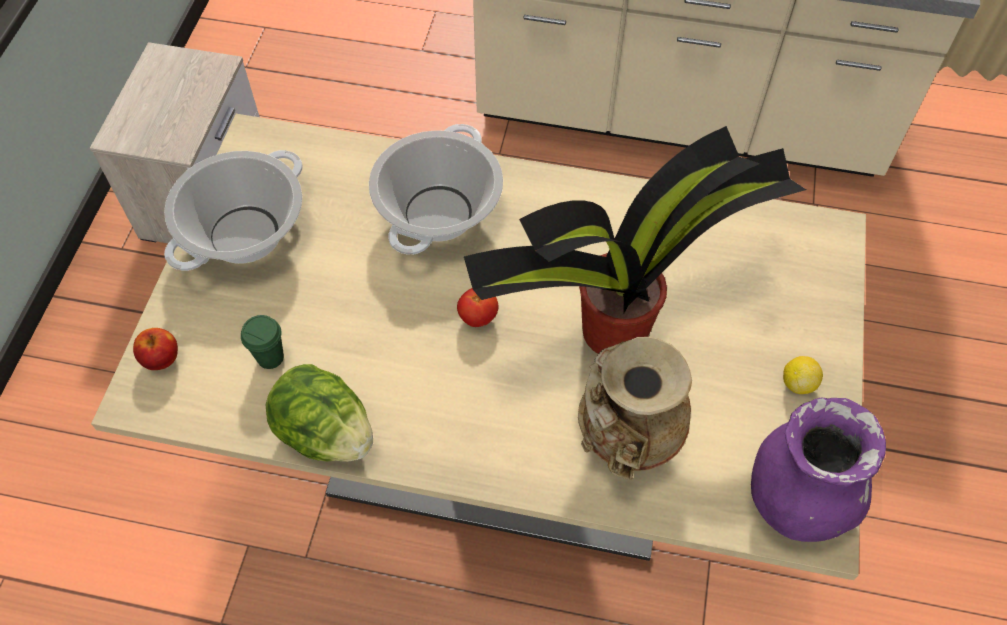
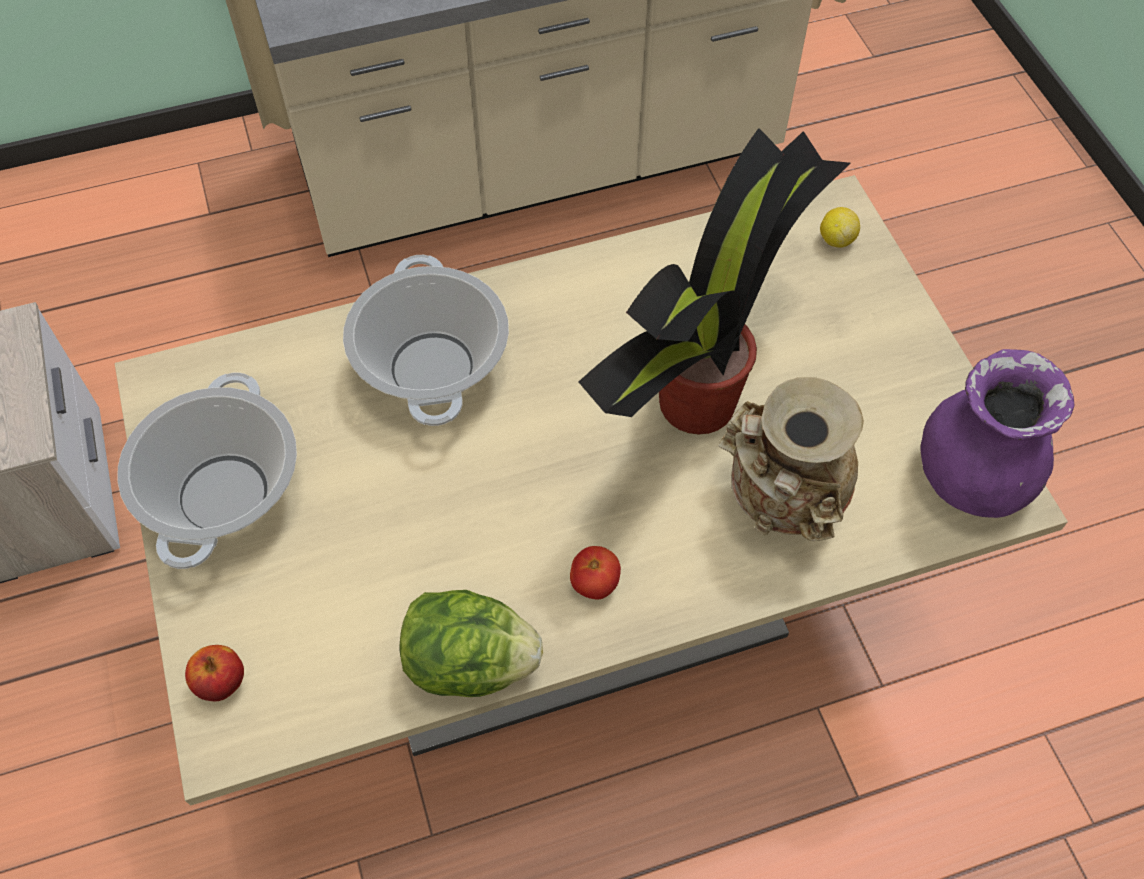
camera: 30 degrees left, 0 degrees up
green cup [241,315,284,369] -> none
tomato [457,288,499,327] -> tomato moved to [570,546,621,599]
lemon [783,356,823,394] -> lemon moved to [820,207,860,248]

